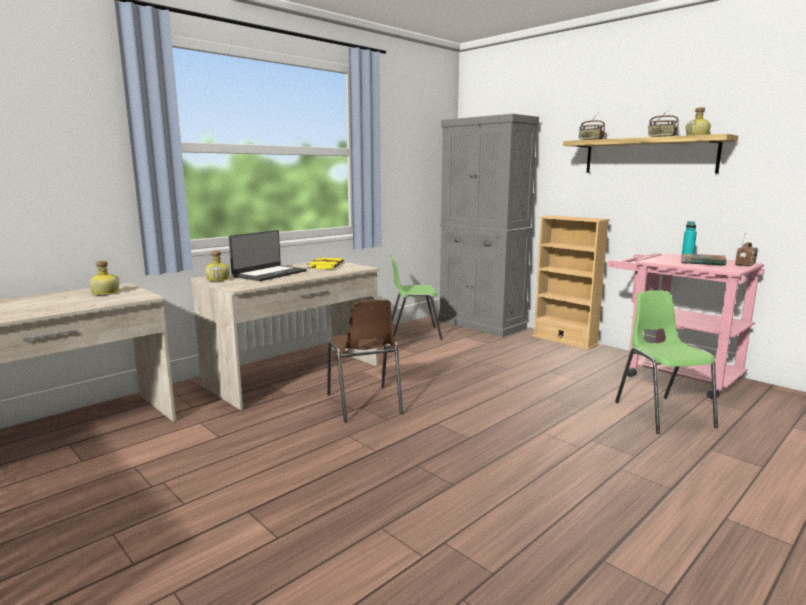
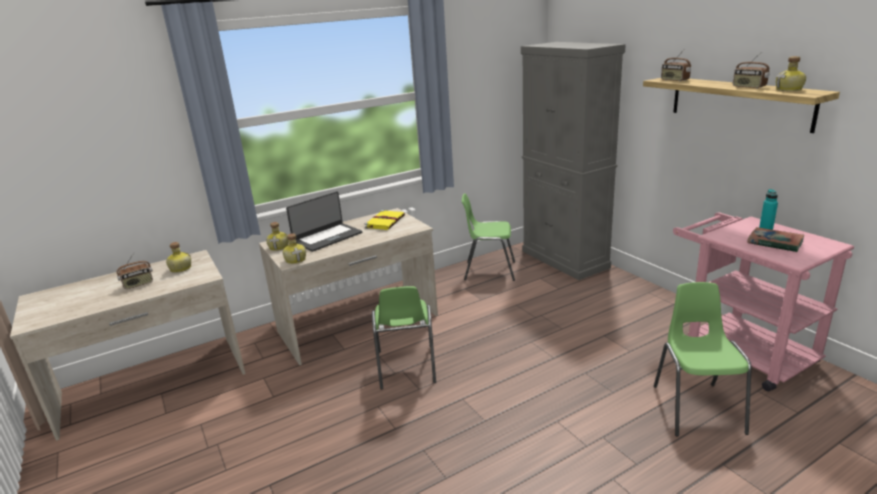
camera: 15 degrees right, 10 degrees up
brown chair [327,299,403,422] -> green chair [372,286,436,389]
beige bookcase [532,215,610,350] -> none
radio [735,233,758,267] -> radio moved to [116,253,153,289]
none -> bottle [283,233,306,264]

